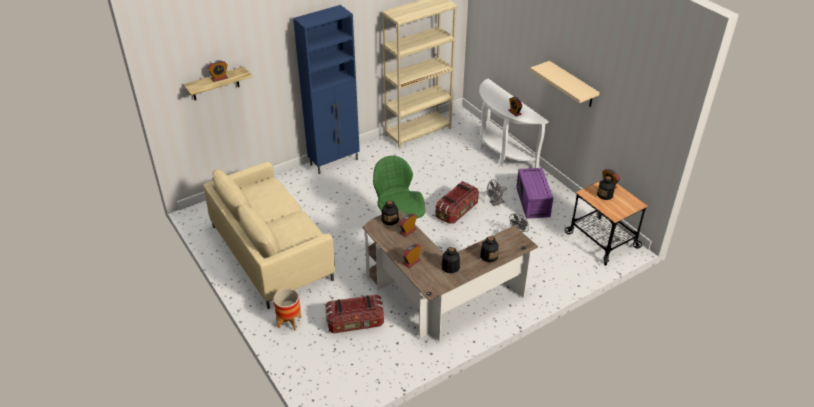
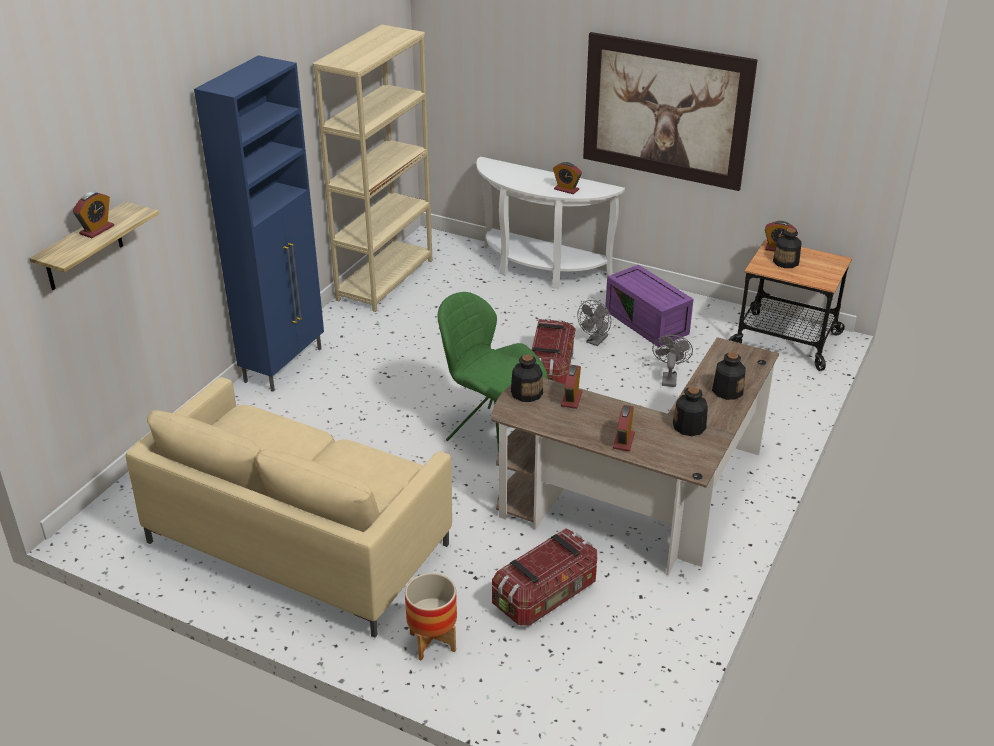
camera: 30 degrees left, 5 degrees down
beige shelf [530,61,600,107] -> picture [583,32,758,191]

